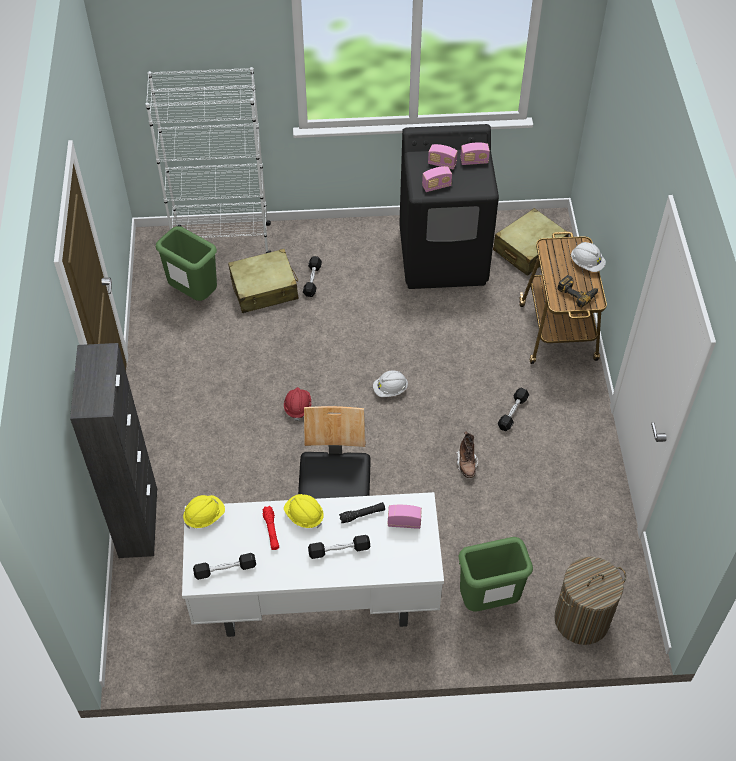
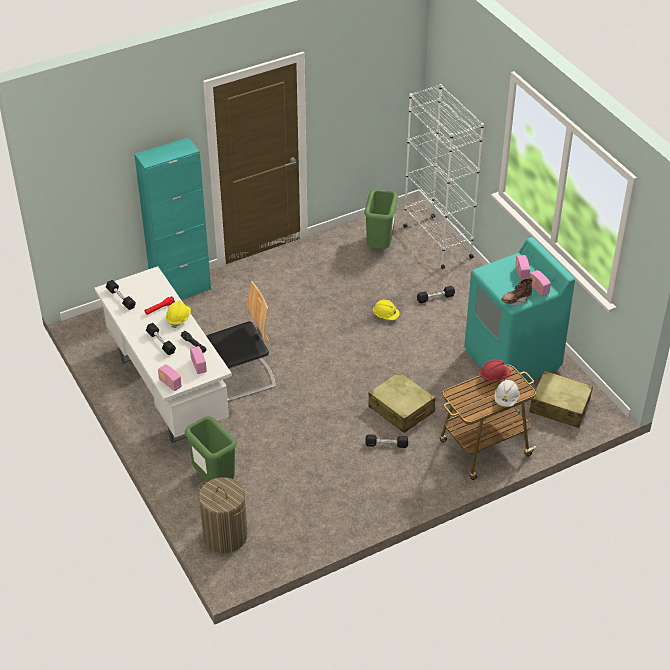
camera: 65 degrees right, 10 degrees down
black cabinet [70,343,157,558] -> turquoise cabinet [134,137,211,299]
yellow hard hat [183,495,225,528] -> yellow hard hat moved to [373,300,400,320]
beige suitcase [228,249,299,313] -> beige suitcase moved to [368,372,436,433]
red hard hat [284,387,311,421] -> red hard hat moved to [480,359,511,382]
white hard hat [373,370,408,397] -> none
black washing machine [399,124,499,289] -> turquoise washing machine [464,237,575,382]
radio [422,166,452,192] -> radio moved to [158,364,182,391]
brown boot [456,431,478,478] -> brown boot moved to [501,277,533,305]
power drill [557,275,598,307] -> none

